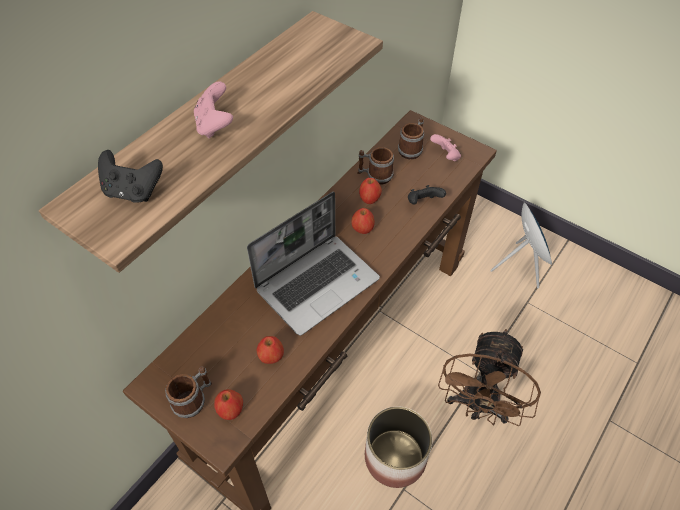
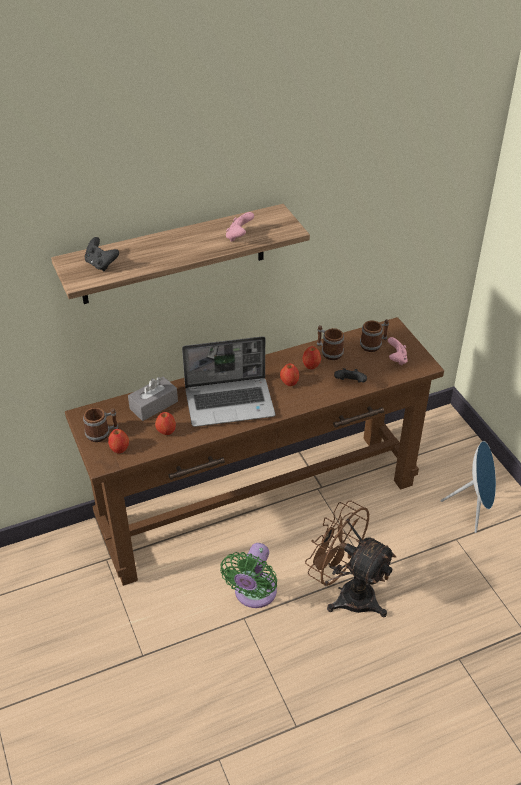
camera: 30 degrees right, 10 degrees down
pink game controller [194,81,233,138] -> pink game controller moved to [226,212,254,242]
planter [365,406,432,488] -> green fan [220,543,277,608]
brown fan [438,329,541,426] -> brown fan turned 75 degrees clockwise [305,500,396,617]
none -> grey tissue box [128,377,178,421]

